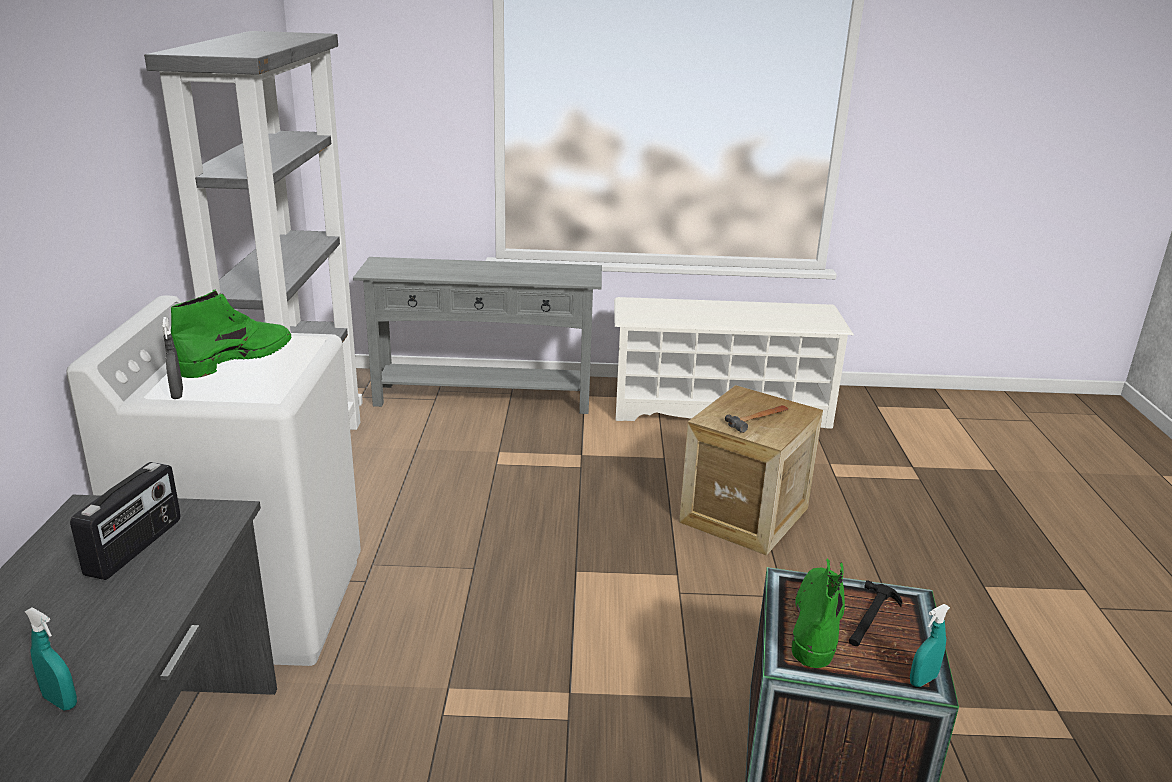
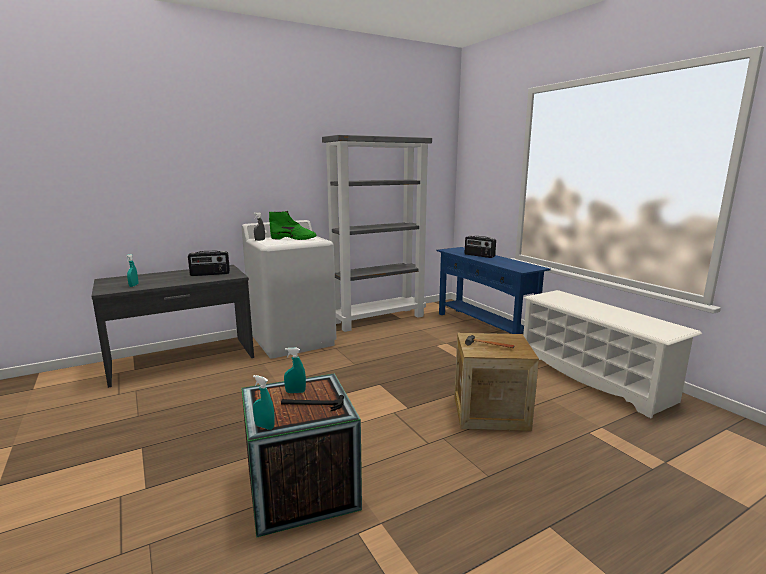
camera: 60 degrees right, 10 degrees down
grey console table [353,257,602,414] -> blue console table [436,247,551,334]
green boot [792,559,845,668] -> turquoise spray bottle [284,348,306,393]
none -> radio [465,236,496,258]

